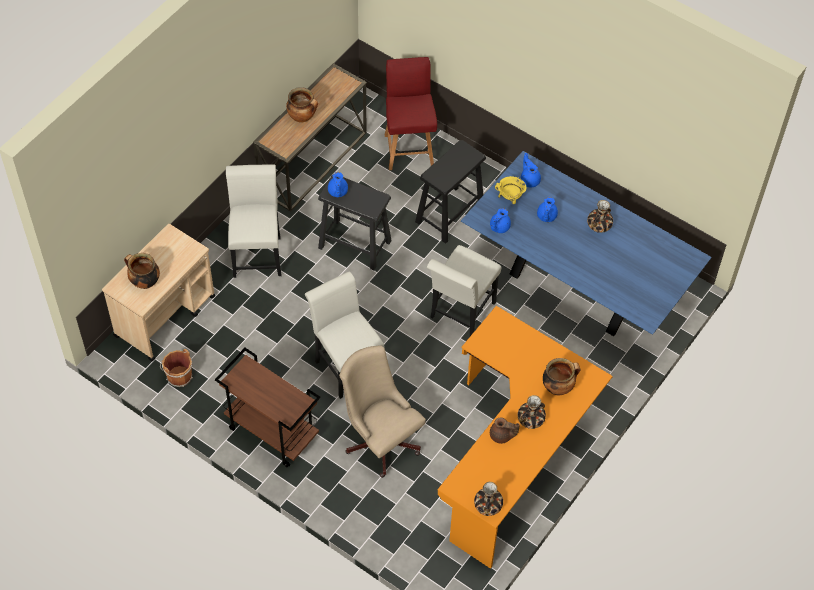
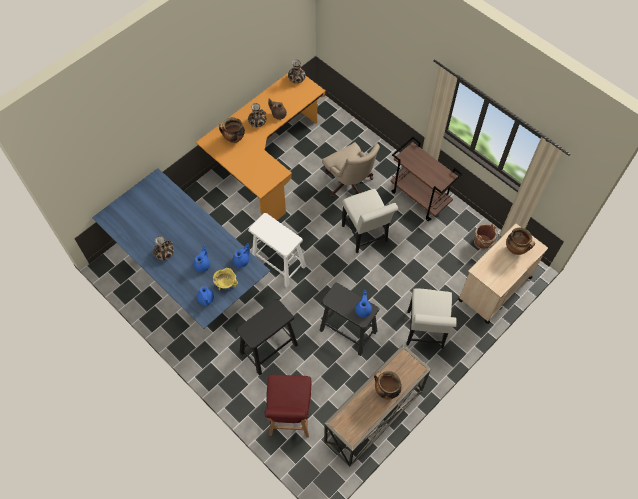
camera: 170 degrees left, 5 degrees up
white chair [427,245,501,336] -> white stool [248,213,306,287]

